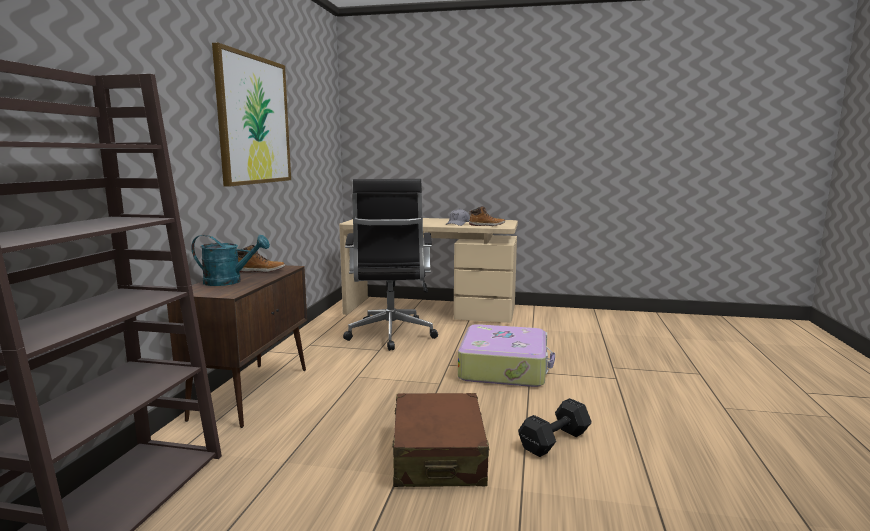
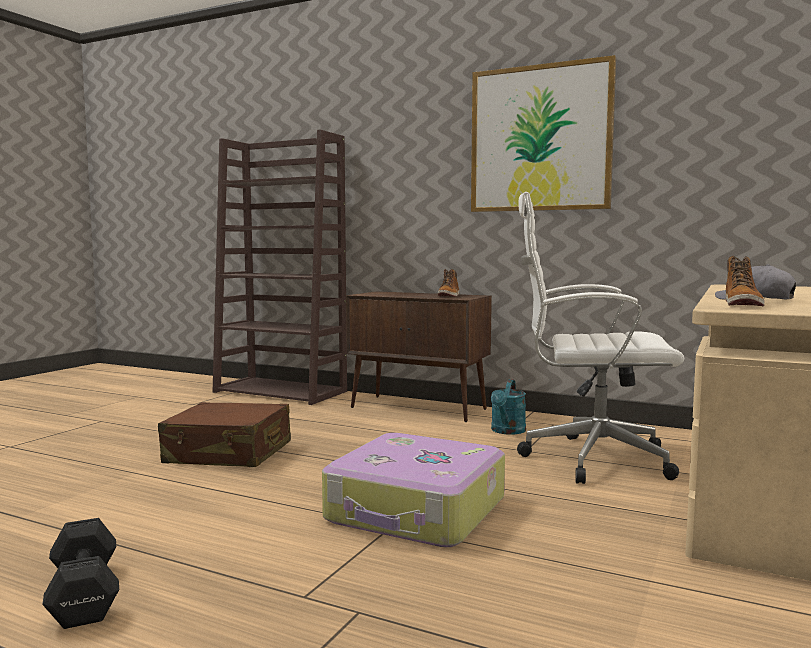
camera: 105 degrees right, 5 degrees down
turquoise watering can [191,235,270,286] -> turquoise watering can moved to [491,379,526,435]
black office chair [343,179,438,351] -> white office chair [517,192,684,484]
black dumbbell [518,398,592,457] -> black dumbbell moved to [42,518,119,629]

